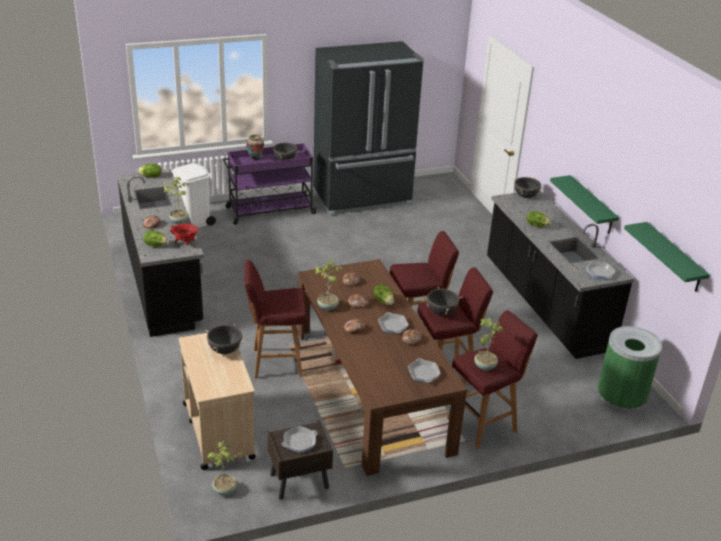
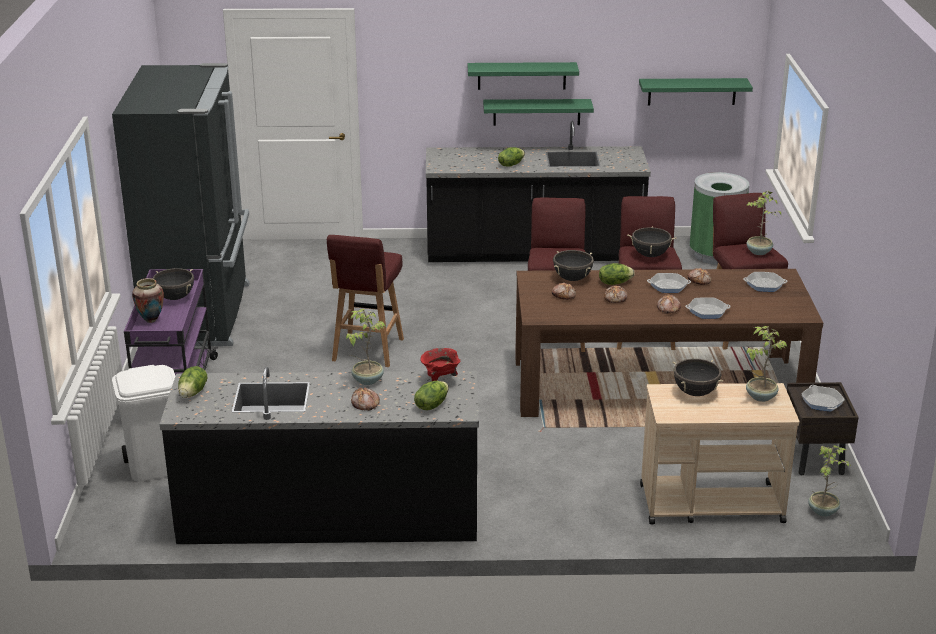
camera: 70 degrees left, 5 degrees down
red stool [245,260,306,379] -> red stool moved to [327,235,404,367]
potted plant [315,260,342,311] -> potted plant moved to [746,326,787,402]
black cooking pot [513,177,543,198] -> black cooking pot moved to [553,250,594,281]
frying pan [586,261,615,279] -> frying pan moved to [685,297,731,319]
none -> green shelf [468,62,579,90]

